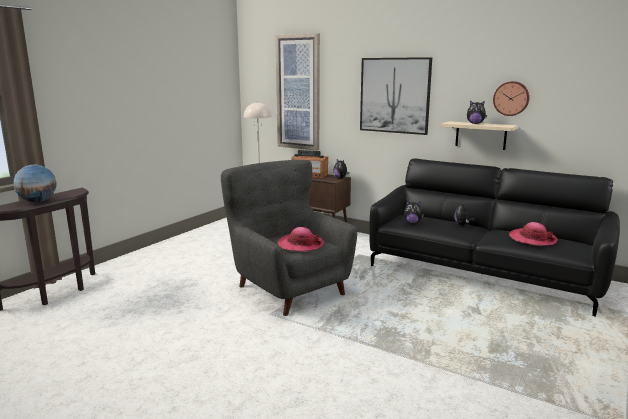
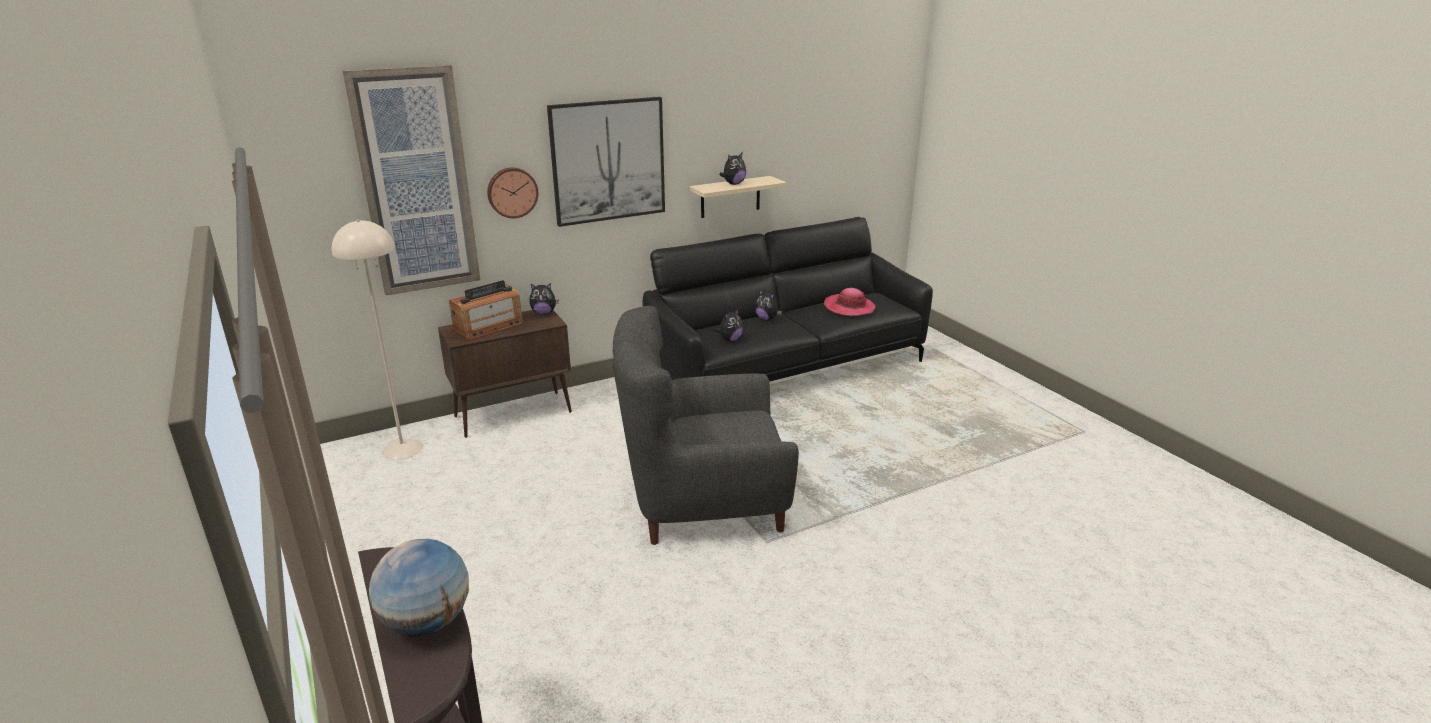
camera: 60 degrees left, 10 degrees up
hat [277,227,324,252] -> none
wall clock [493,81,530,116] -> wall clock moved to [487,167,538,218]

